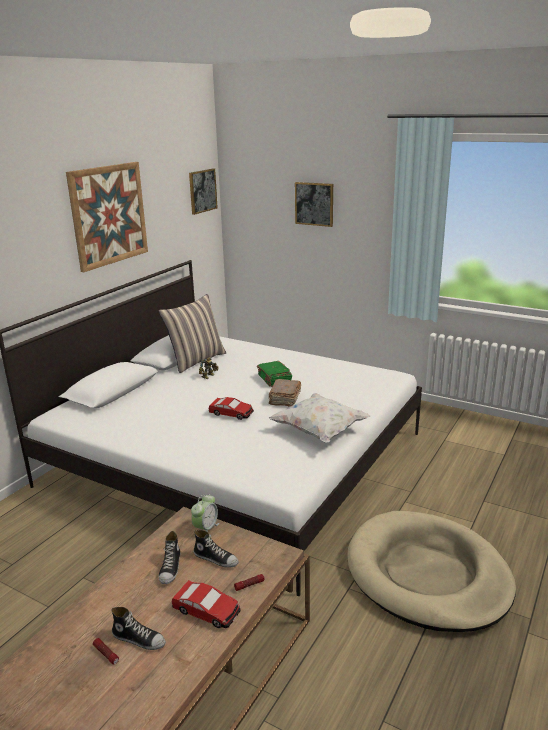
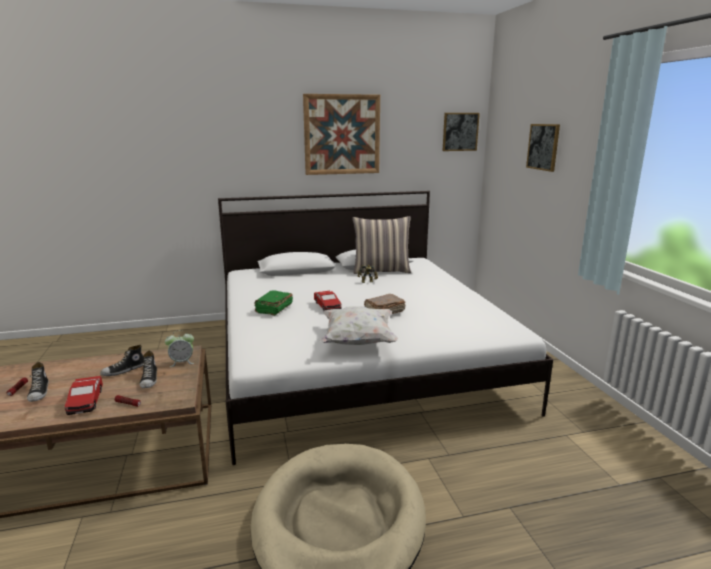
camera: 45 degrees right, 5 degrees down
green book [257,361,292,387] -> green book moved to [255,290,293,316]

